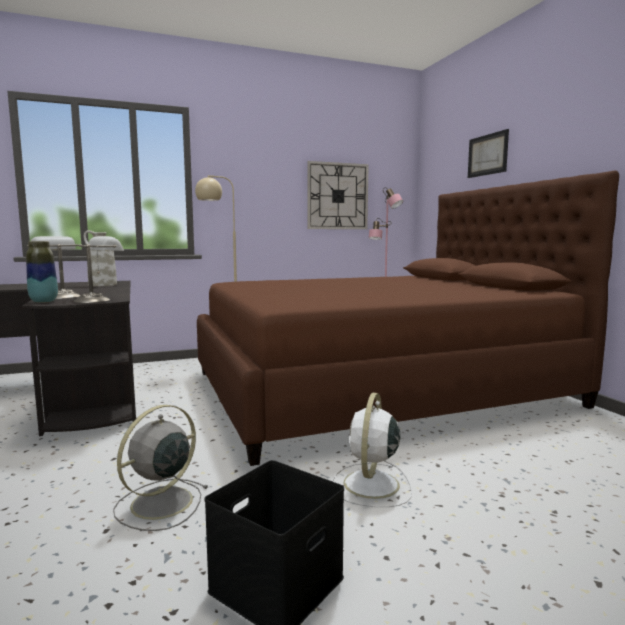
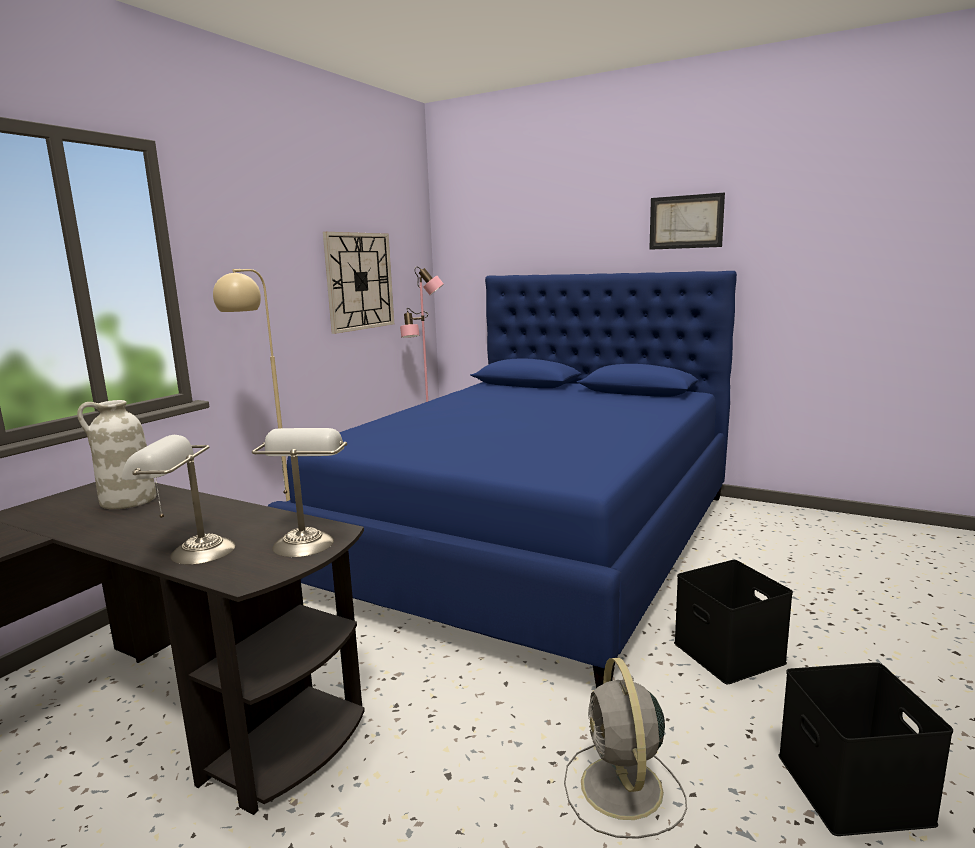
camera: 40 degrees left, 5 degrees up
vase [26,241,58,303] -> none
brown bed [197,171,619,466] -> blue bed [268,271,737,688]
white fan [332,393,412,507] -> black storage box [674,560,793,684]
picture [468,129,509,178] -> picture moved to [649,193,725,250]

